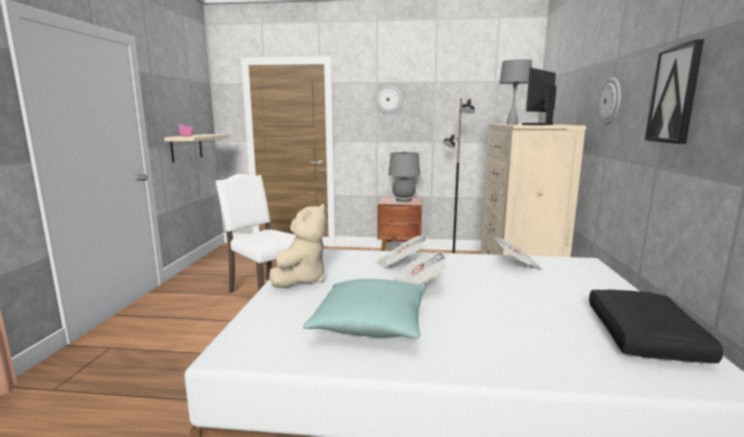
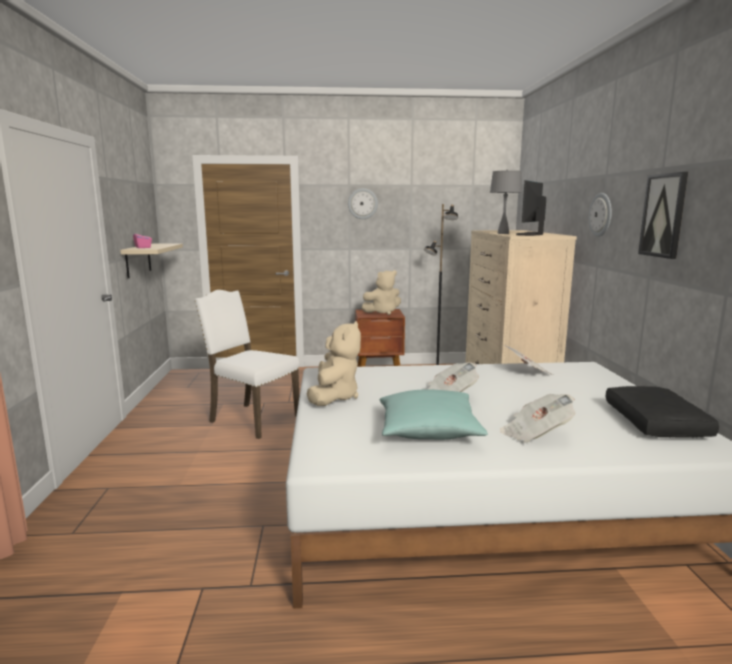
camera: 10 degrees left, 0 degrees up
newspaper [375,235,428,268] -> newspaper moved to [500,394,576,443]
grey table lamp [388,151,420,202] -> beige plush toy [362,270,401,315]

